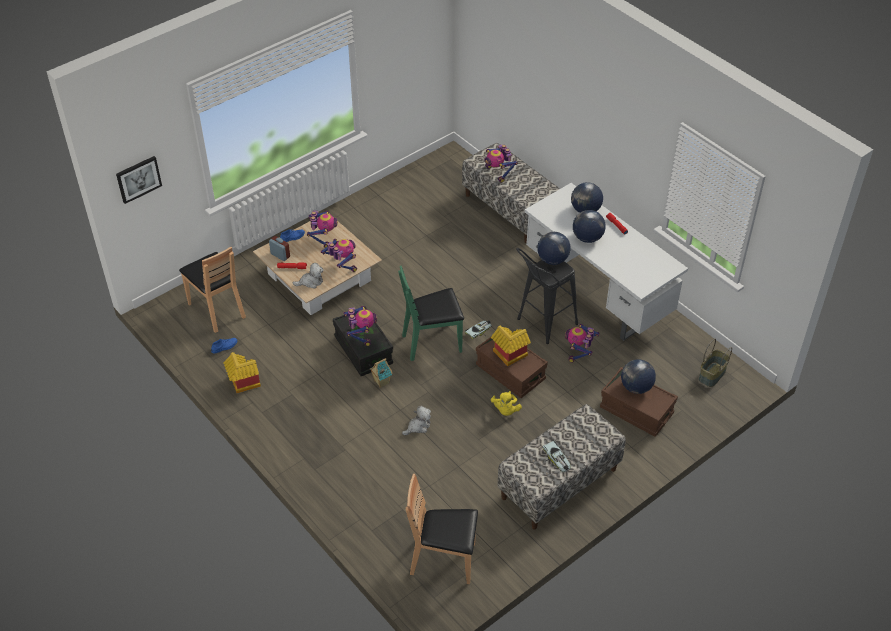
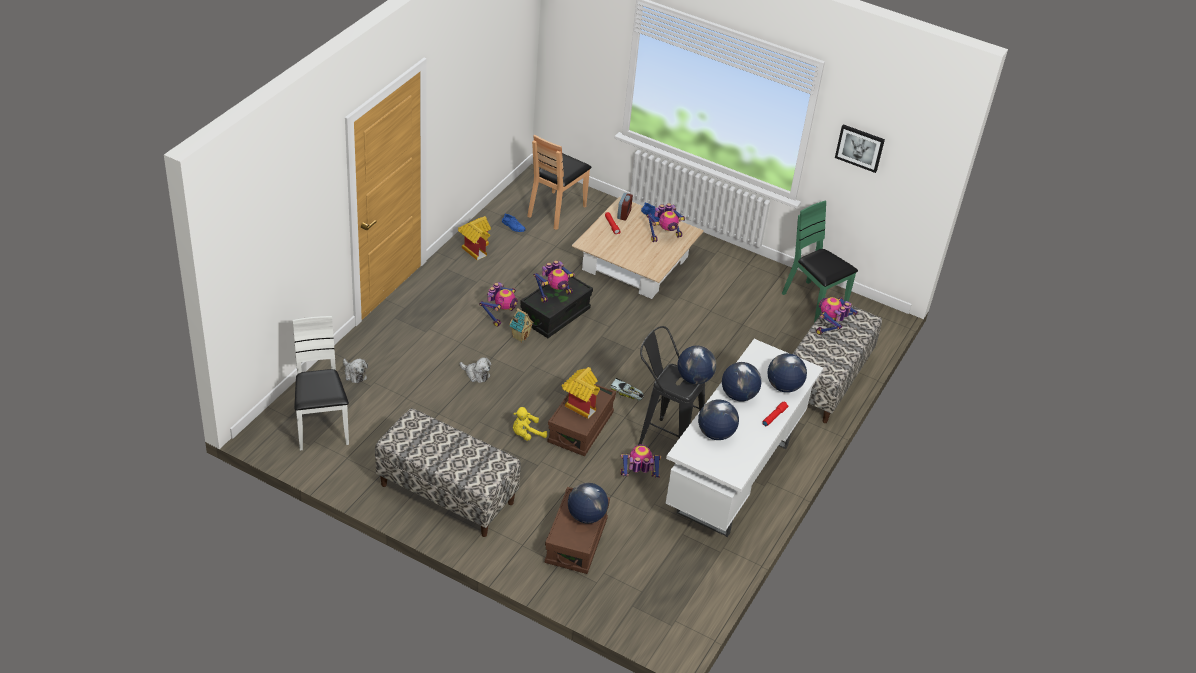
camera: 65 degrees right, 5 degrees down
picture [116,156,162,204] -> picture moved to [835,124,885,173]
plush toy [292,263,324,289] -> plush toy moved to [343,358,368,383]
toy robot [321,239,357,272] -> toy robot moved to [479,282,518,327]
green chair [398,265,464,361] -> green chair moved to [782,201,858,323]
brown chair [406,474,478,584] -> white chair [293,316,349,450]
toy car [543,440,571,472] -> none
basket [699,338,732,387] -> none
none -> globe [698,399,739,440]

